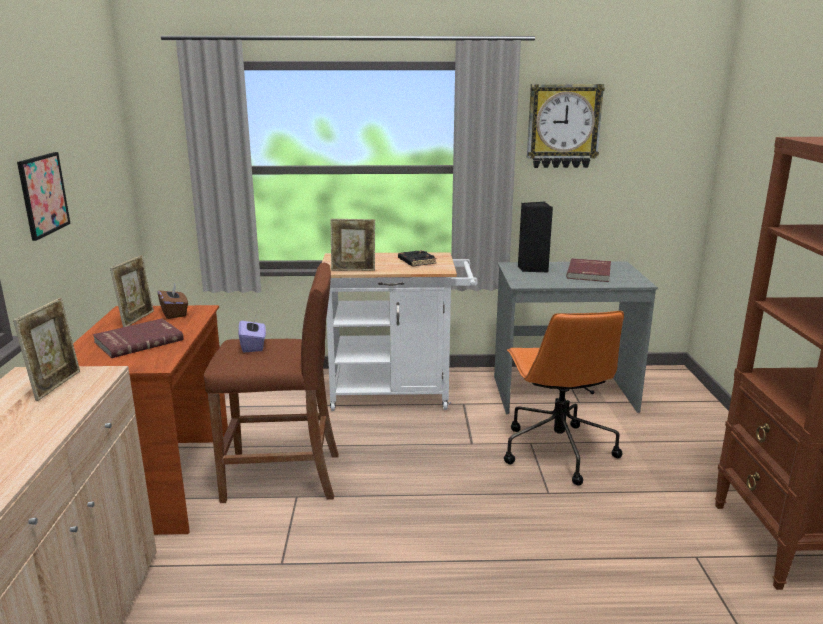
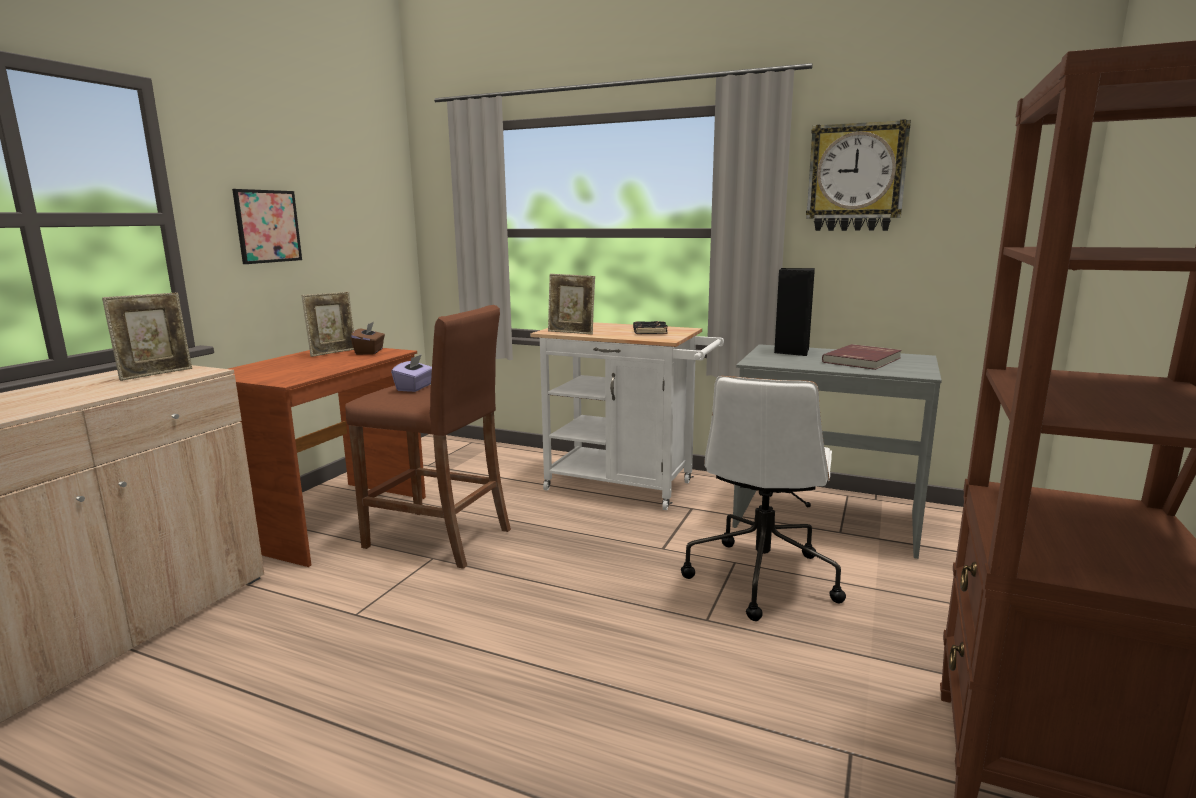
camera: 25 degrees right, 5 degrees down
red book [93,319,184,358] -> none
orange office chair [504,311,624,486] -> white office chair [681,376,846,621]

